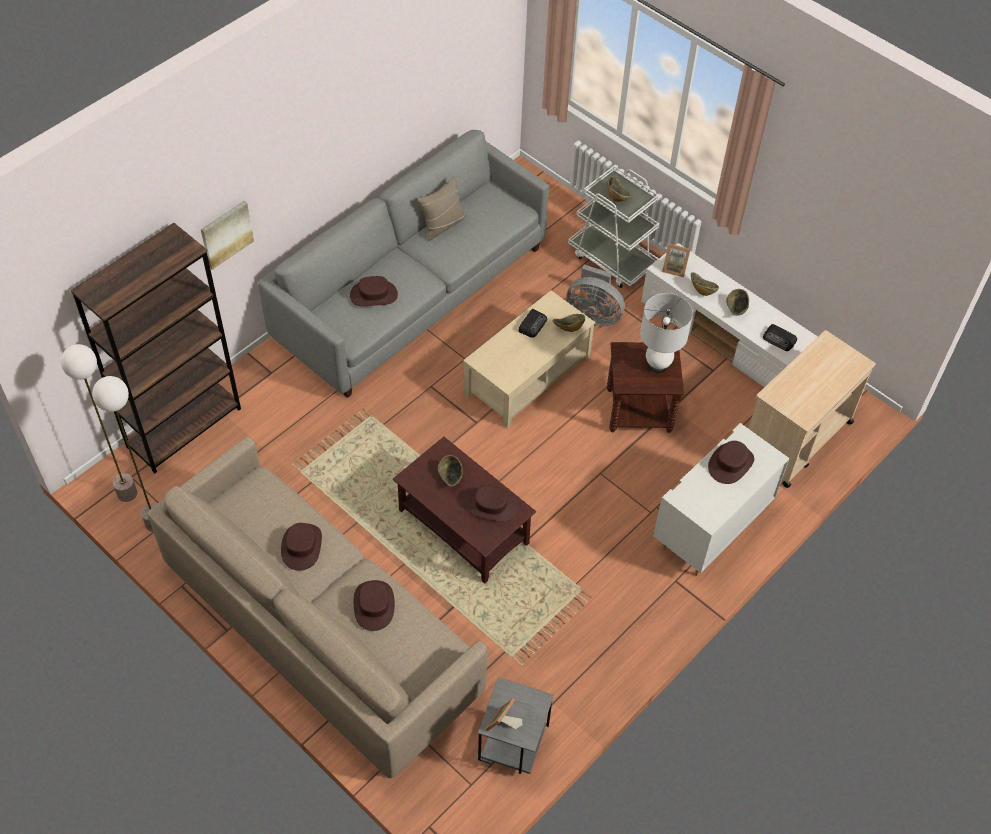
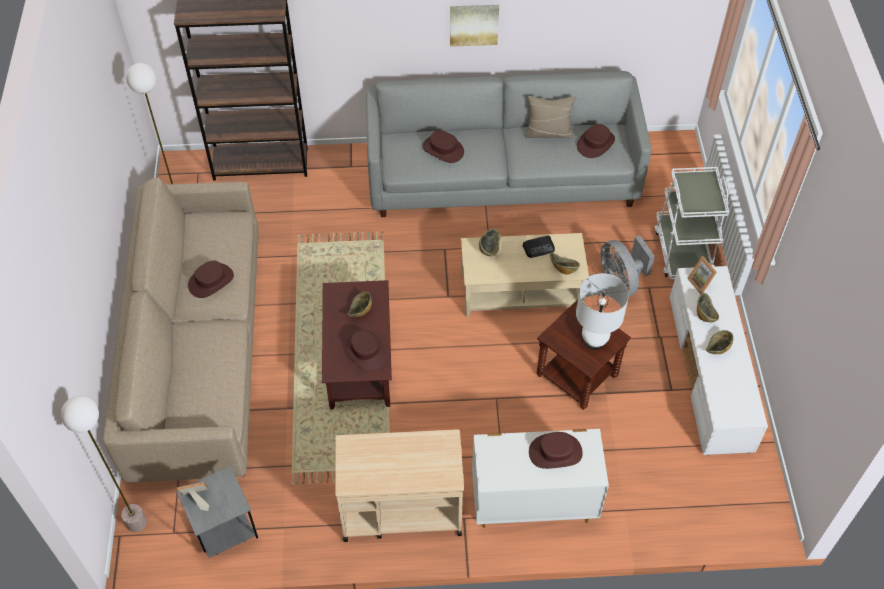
camera: 45 degrees right, 0 degrees up
floor lamp [61,344,137,502] -> floor lamp moved to [61,396,147,532]
picture [201,201,254,270] -> picture moved to [450,5,499,47]
brown hat [354,580,395,631] -> brown hat moved to [577,124,615,158]
bowl [608,176,631,202] -> bowl moved to [479,228,501,256]
beige cart [748,330,876,488] -> beige cart moved to [335,429,464,542]
radio [763,324,797,351] -> none

